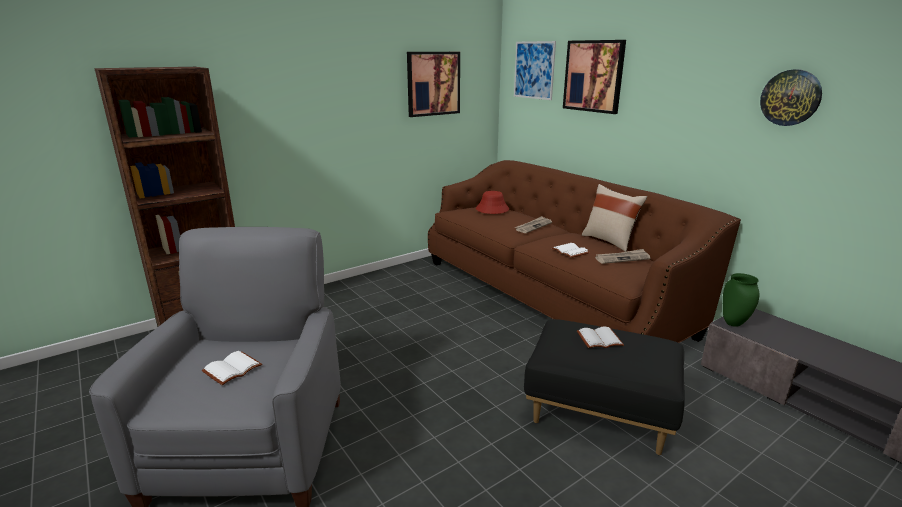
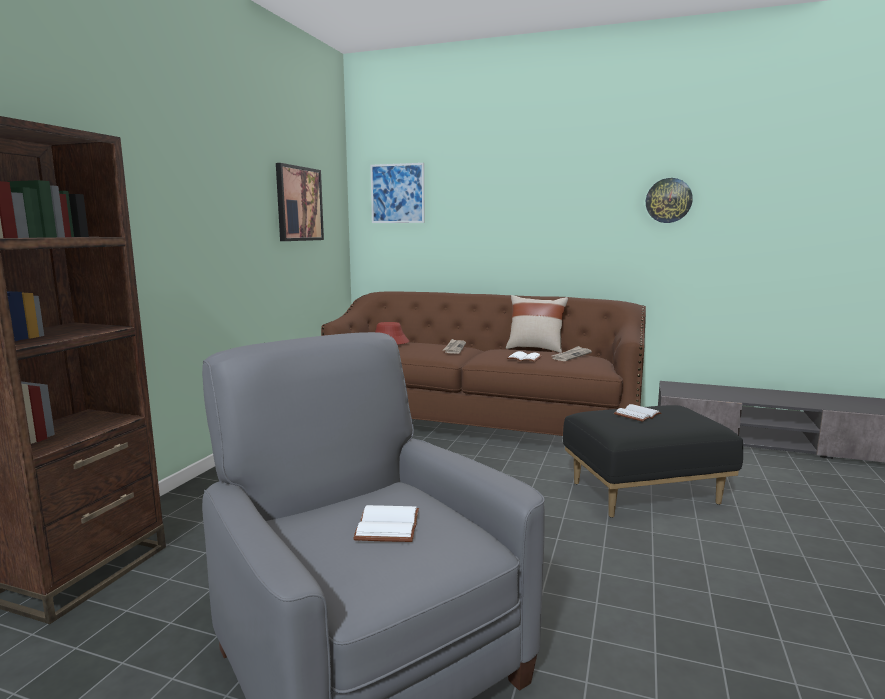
camera: 35 degrees left, 10 degrees down
picture [563,40,626,114] -> none
green vase [723,273,759,327] -> none

